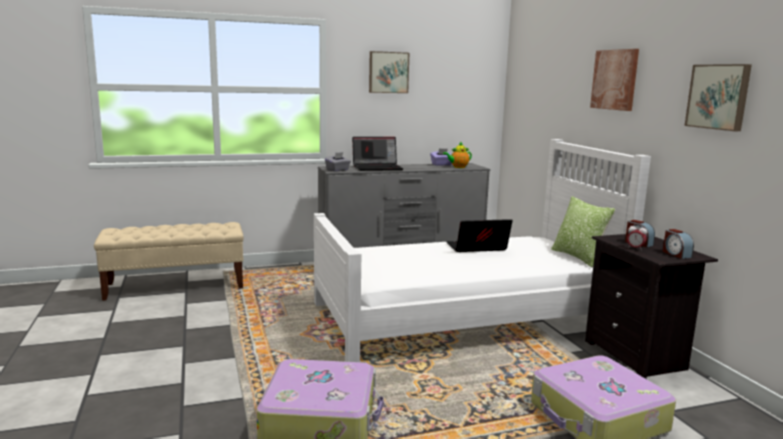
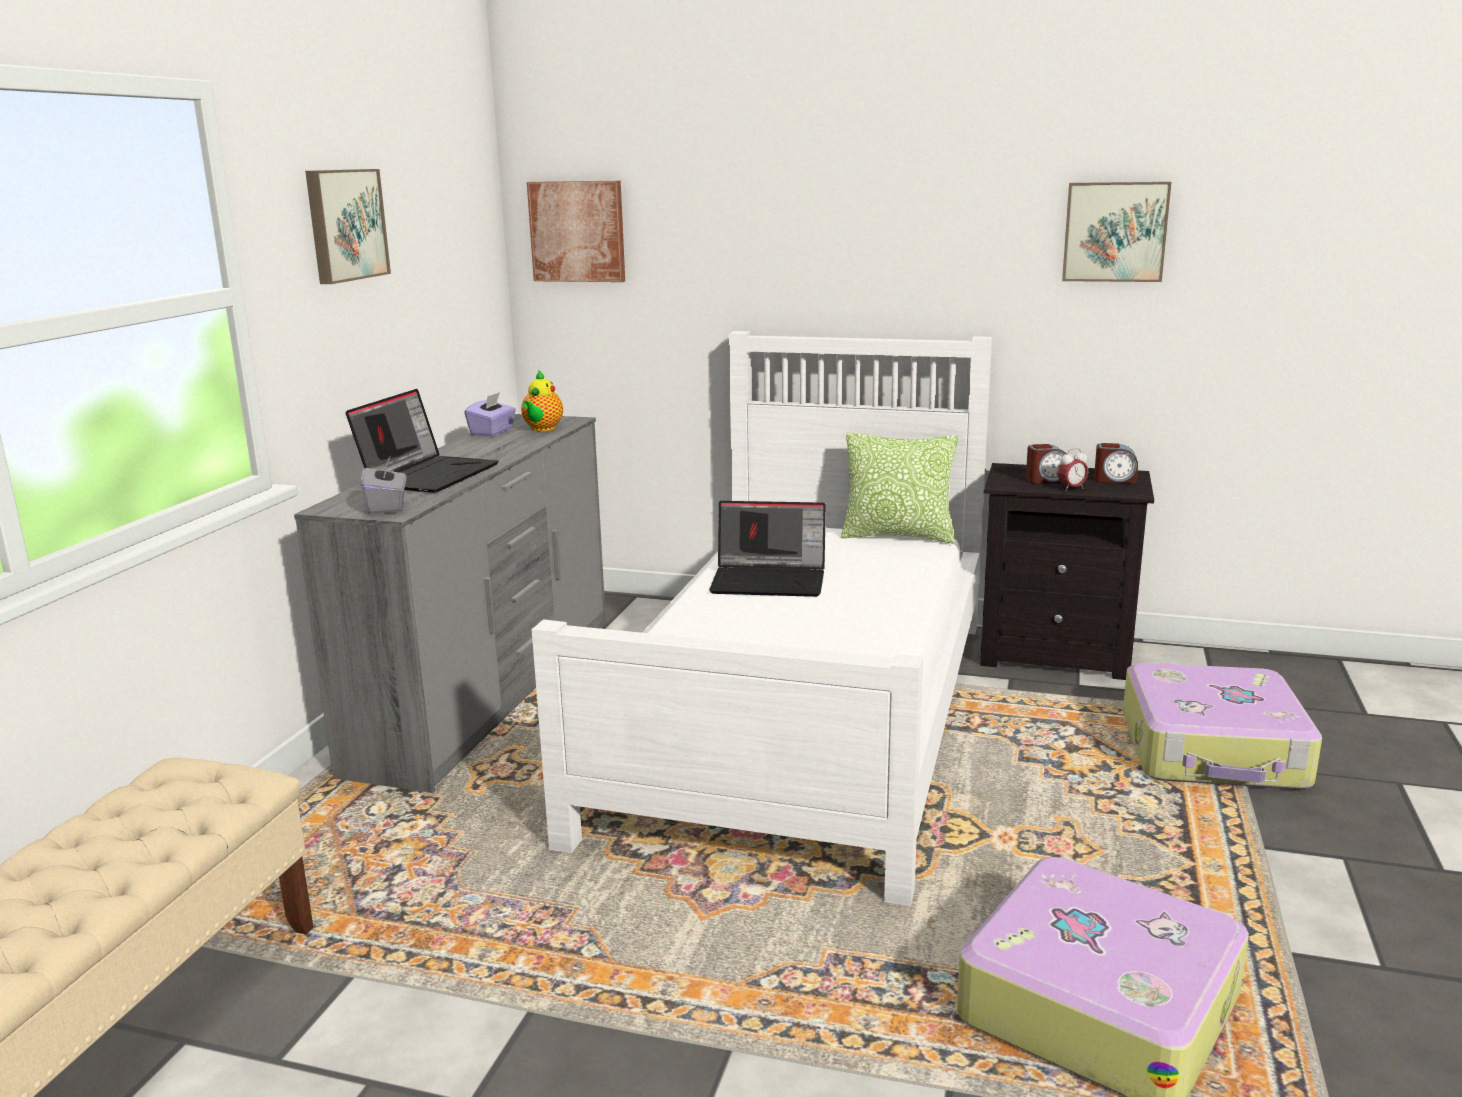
camera: 55 degrees left, 5 degrees up
laptop [447,219,513,252] -> laptop turned 105 degrees counterclockwise [709,501,826,597]
picture [590,49,639,111] -> picture moved to [527,181,625,282]

